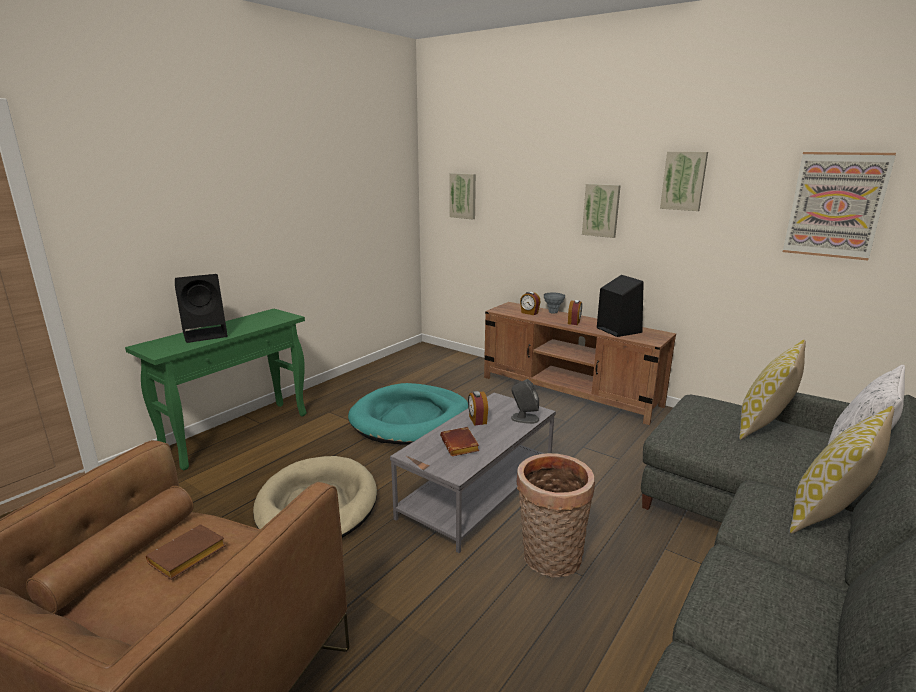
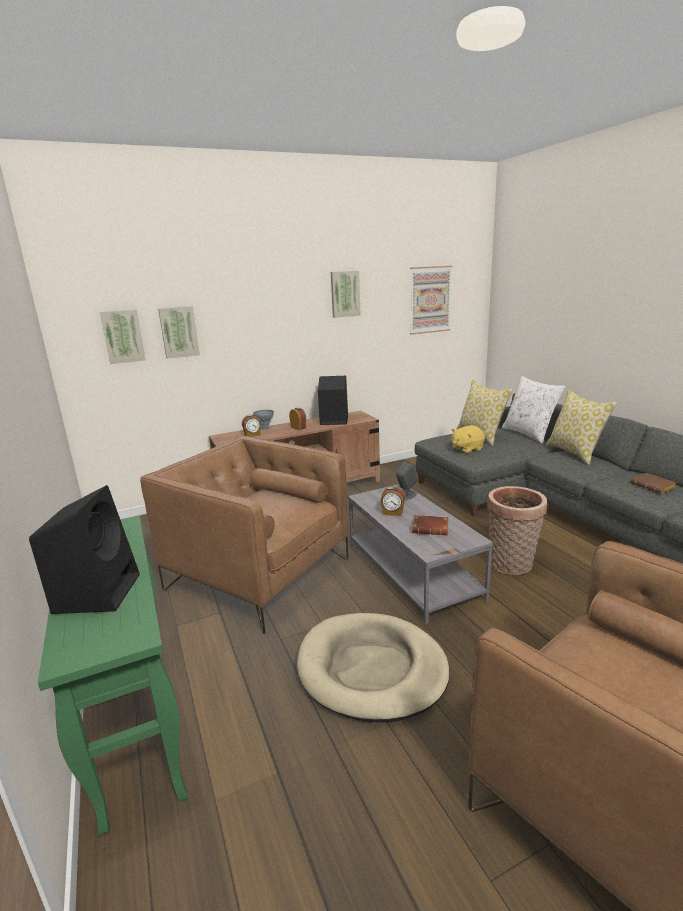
camera: 60 degrees left, 0 degrees up
brown book [146,524,226,580] -> brown book moved to [631,473,676,494]
turquoise dog bed [348,383,468,445] -> brown armchair [140,436,348,634]
picture [582,184,621,238] -> picture moved to [158,306,200,359]
none -> yellow plush toy [452,425,485,454]

